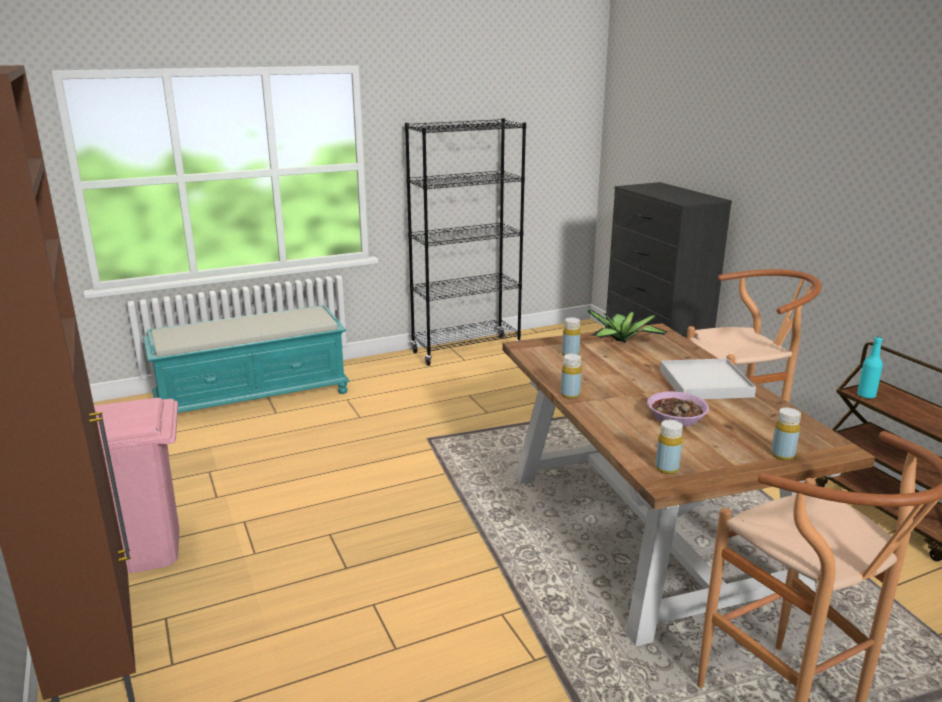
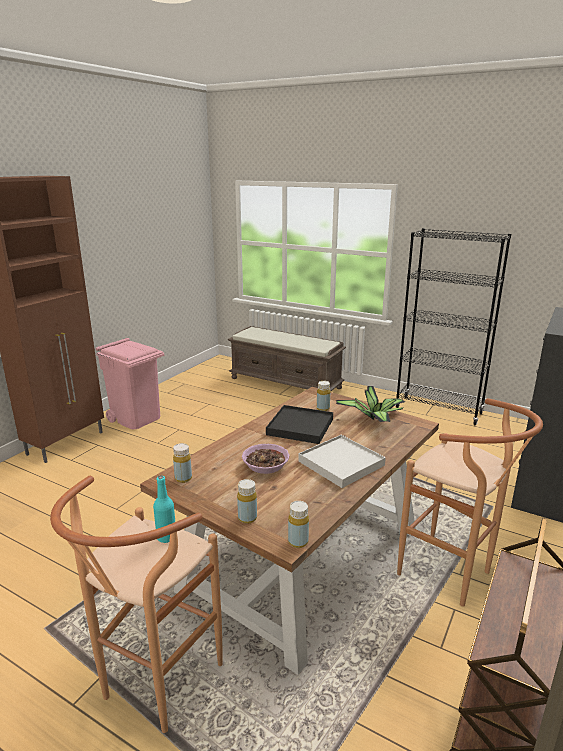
camera: 55 degrees right, 0 degrees up
turquoise bench [143,305,350,413] -> brown bench [228,326,346,392]
yellow bottle [561,354,582,399] -> yellow bottle moved to [288,501,309,548]
turquoise bottle [857,336,883,399] -> turquoise bottle moved to [153,476,175,543]
none -> black tray [266,405,333,444]

